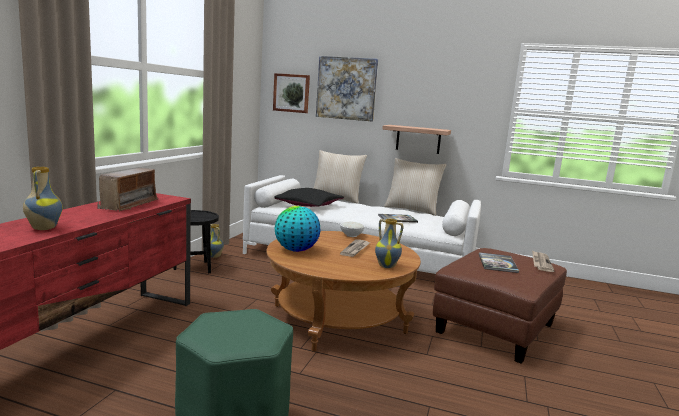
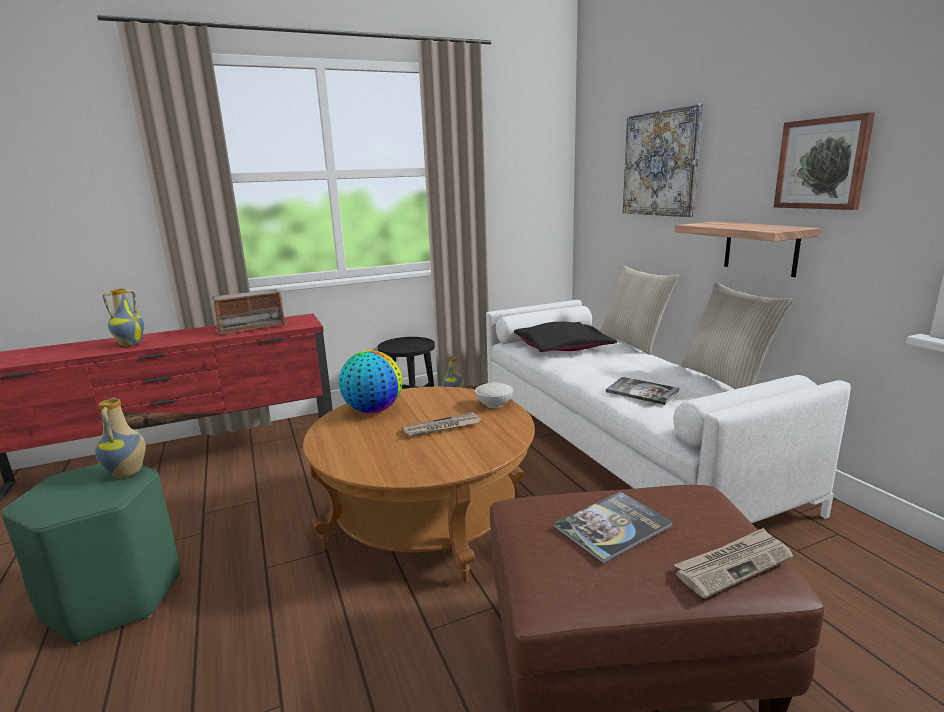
camera: 50 degrees right, 5 degrees up
picture [273,73,310,113] -> picture moved to [774,112,875,210]
vase [375,219,403,268] -> vase moved to [95,397,146,478]

